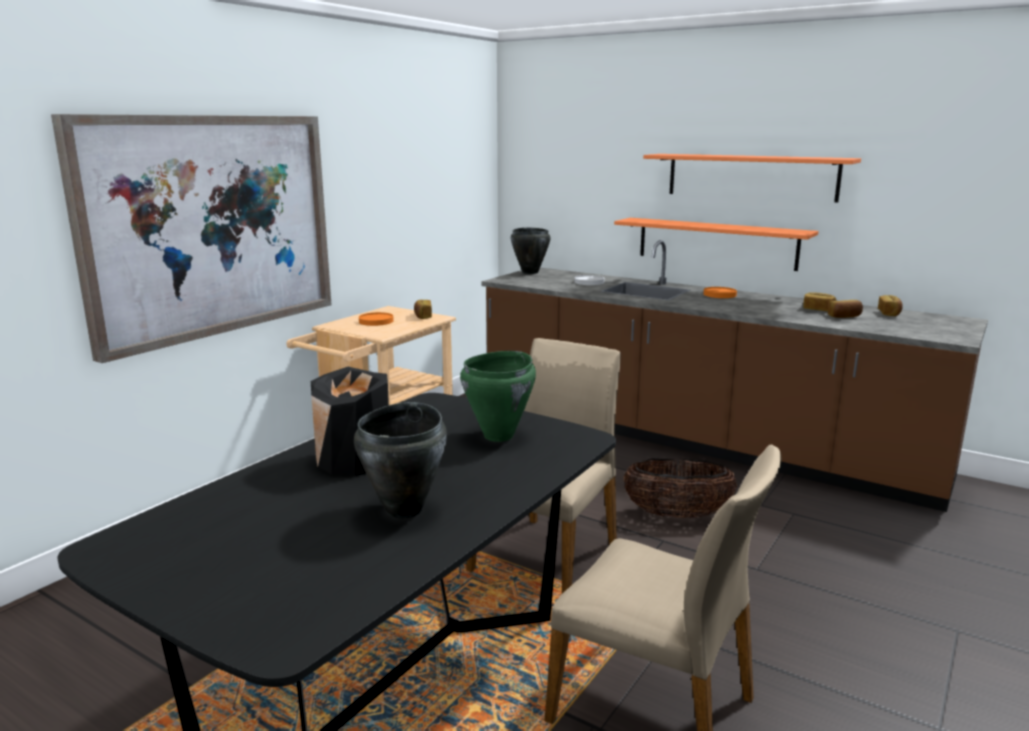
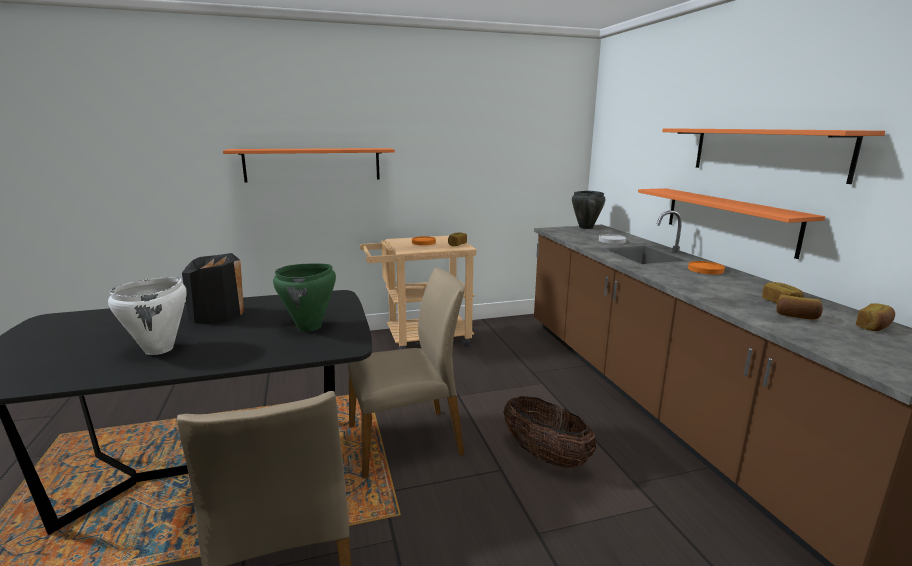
camera: 40 degrees right, 0 degrees up
picture [51,114,332,363] -> orange shelf [223,148,395,183]
black cooking pot [354,402,447,518] -> white cooking pot [108,277,187,355]

